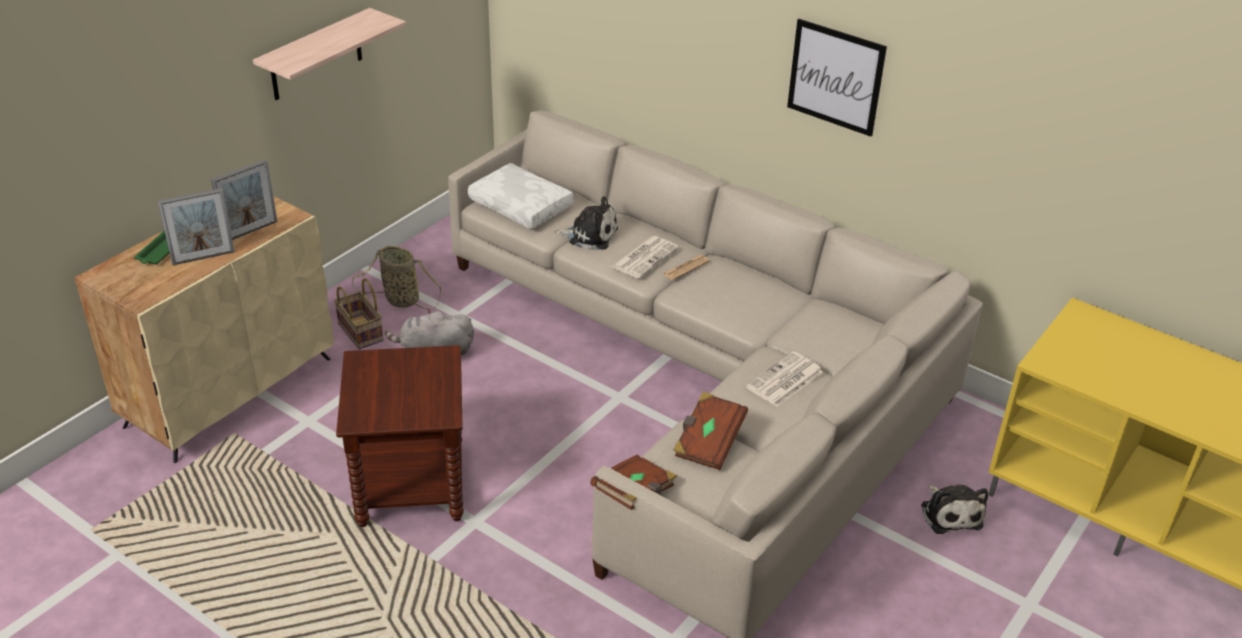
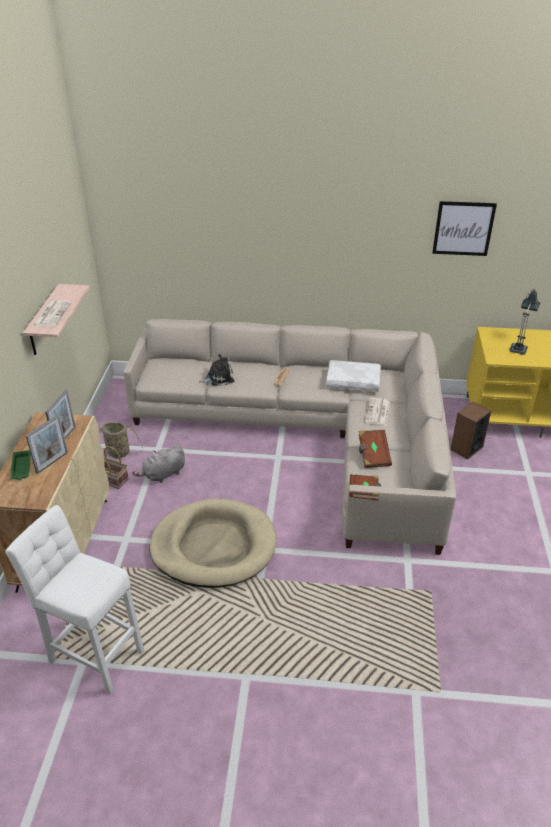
camera: 30 degrees left, 0 degrees up
brown side table [336,345,464,527] -> beige dog bed [149,499,277,588]
white pillow [468,163,574,229] -> white pillow moved to [326,360,381,392]
newspaper [611,236,679,279] -> newspaper moved to [32,301,71,327]
picture [787,19,887,137] -> picture moved to [432,201,497,256]
plush toy [921,485,988,534] -> speaker [450,401,491,459]
none -> white stool [6,505,144,694]
none -> table lamp [509,289,540,355]

